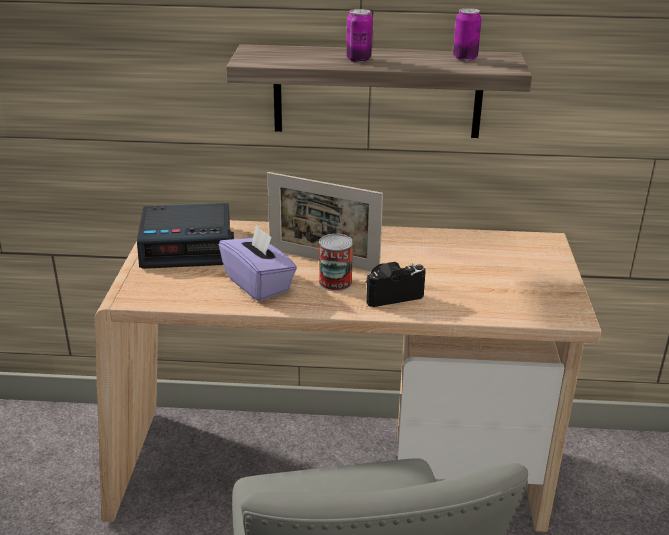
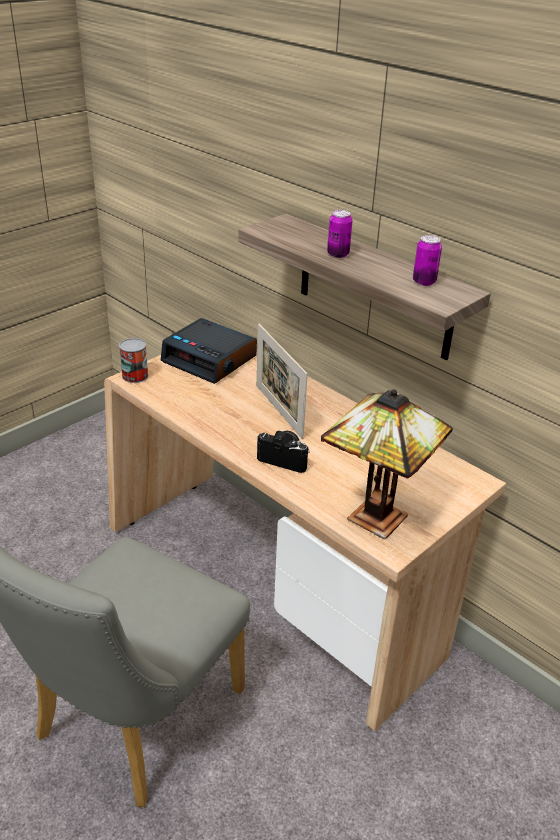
camera: 40 degrees right, 5 degrees up
purple tissue box [219,224,297,301] -> none
can [319,234,353,291] -> can moved to [119,338,148,383]
none -> table lamp [321,390,453,539]

